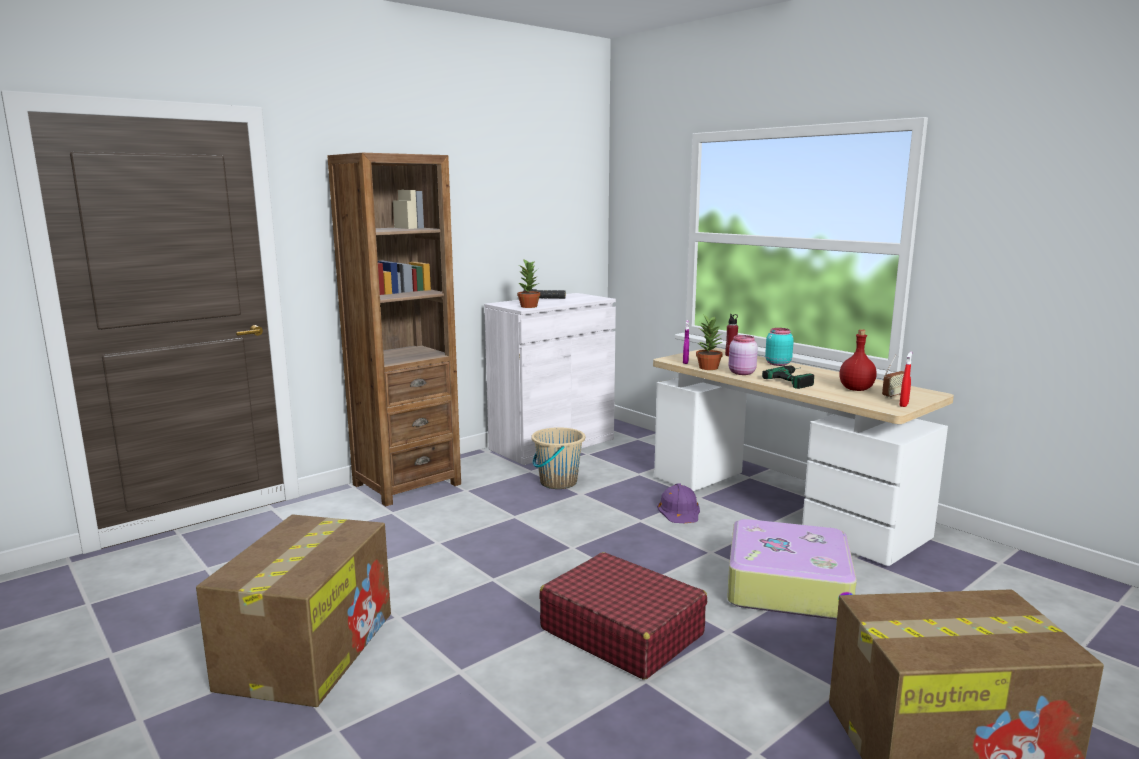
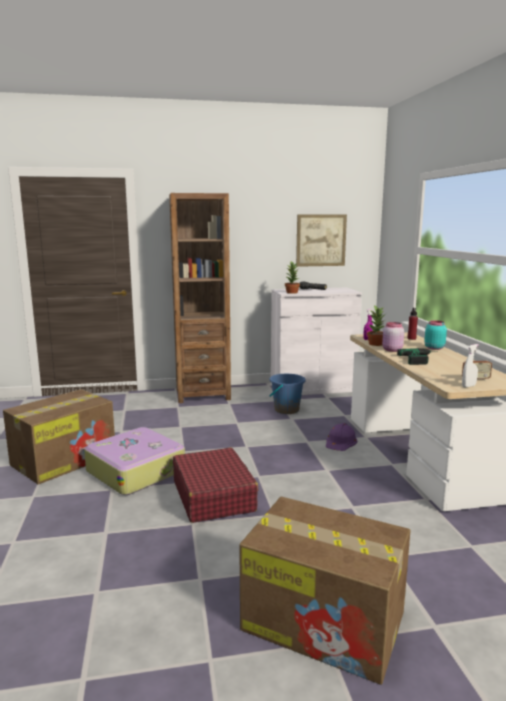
camera: 30 degrees right, 0 degrees up
beige bucket [531,427,585,489] -> blue bucket [269,374,305,414]
suitcase [727,519,857,620] -> suitcase moved to [84,427,185,495]
red bottle [839,329,877,391] -> none
red spray bottle [900,352,912,407] -> white spray bottle [462,344,479,388]
none -> picture [296,214,347,267]

